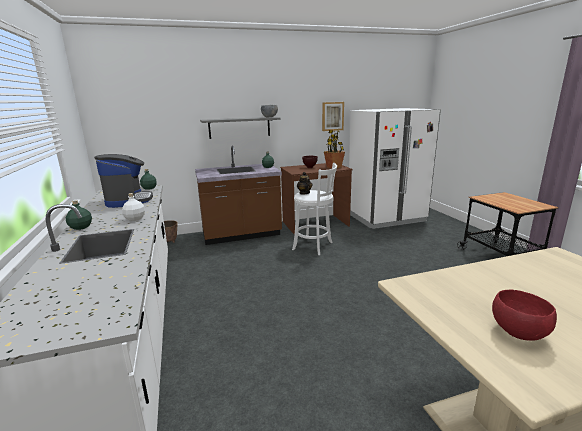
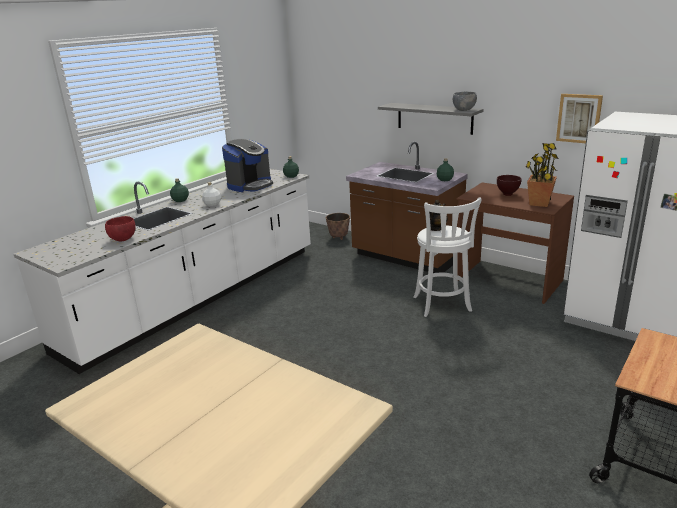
camera: 55 degrees right, 5 degrees up
red bowl [492,290,557,341] -> red bowl moved to [105,216,136,242]

